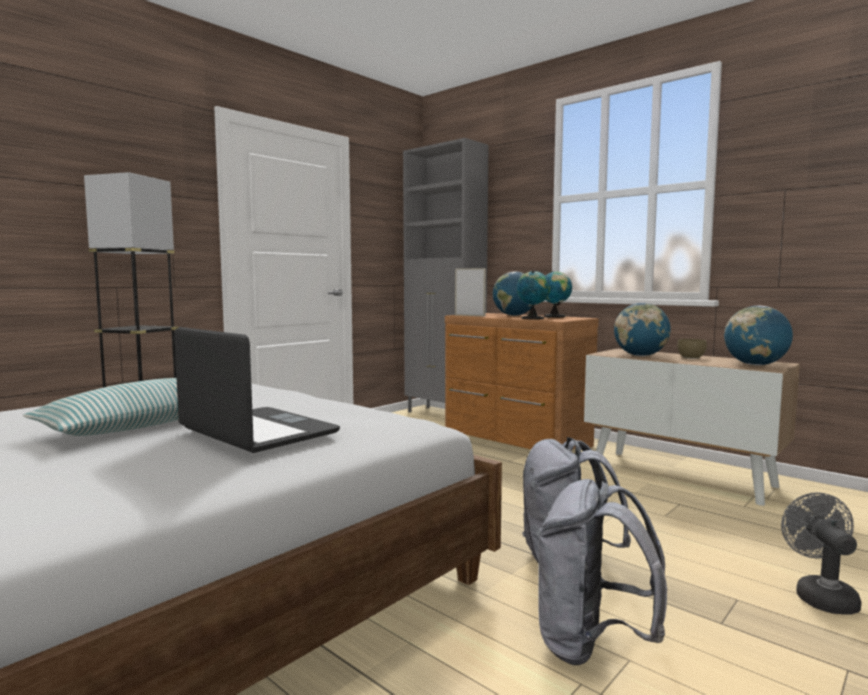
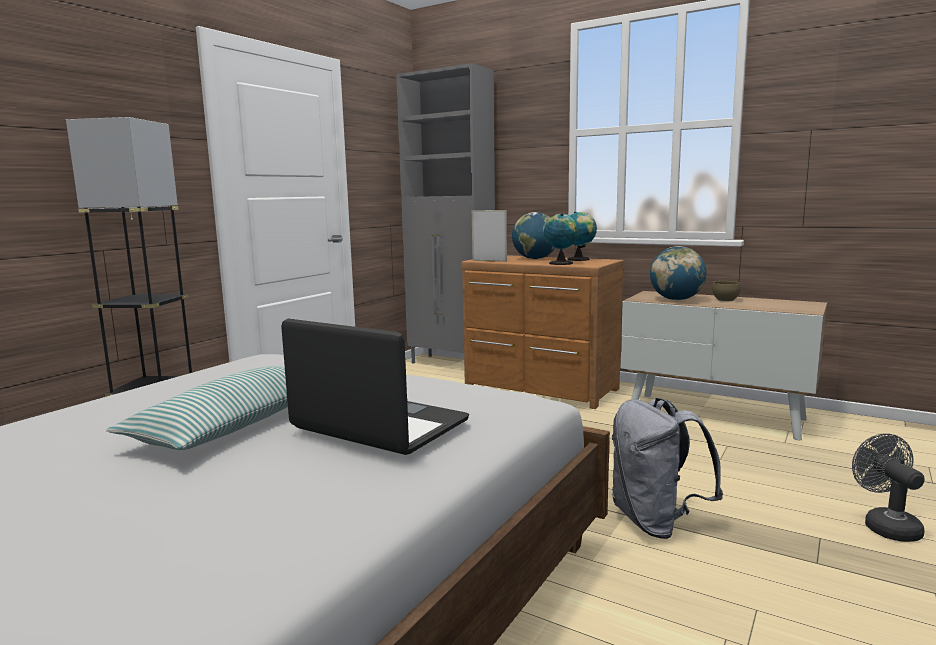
camera: 10 degrees left, 5 degrees up
grey backpack [537,479,667,665] -> none
globe [724,306,793,365] -> none

